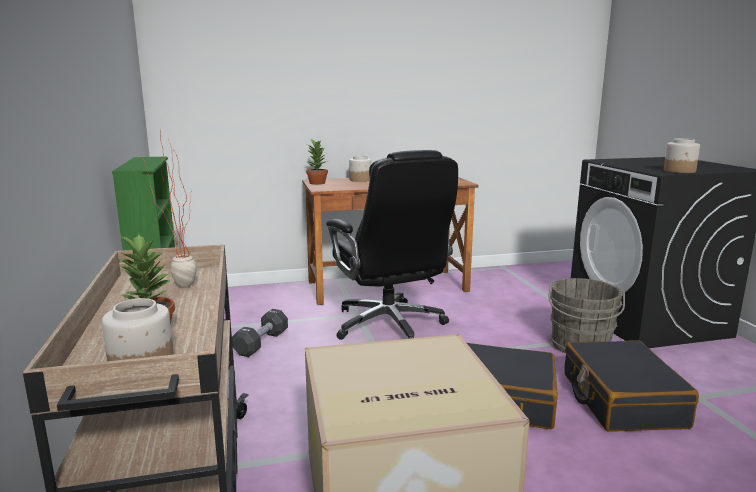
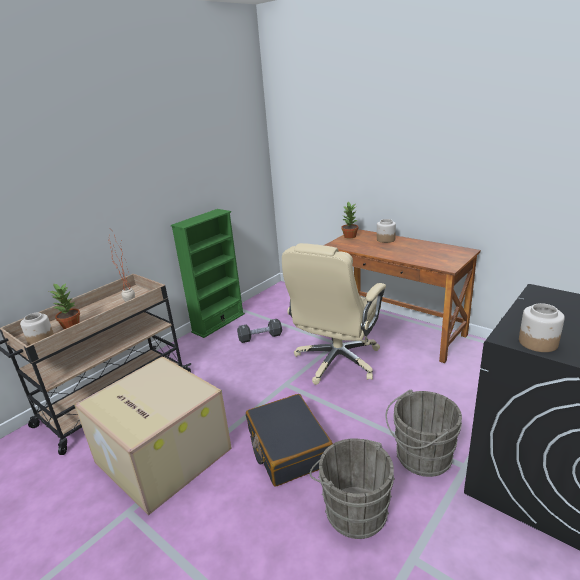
camera: 55 degrees right, 10 degrees up
black office chair [326,150,458,340] -> beige office chair [282,243,386,385]
black suitcase [564,340,699,431] -> grey bucket [310,438,395,539]

